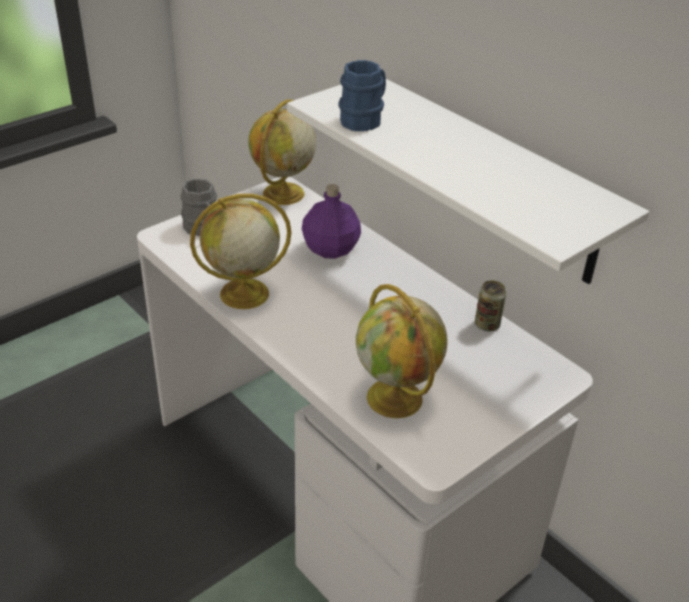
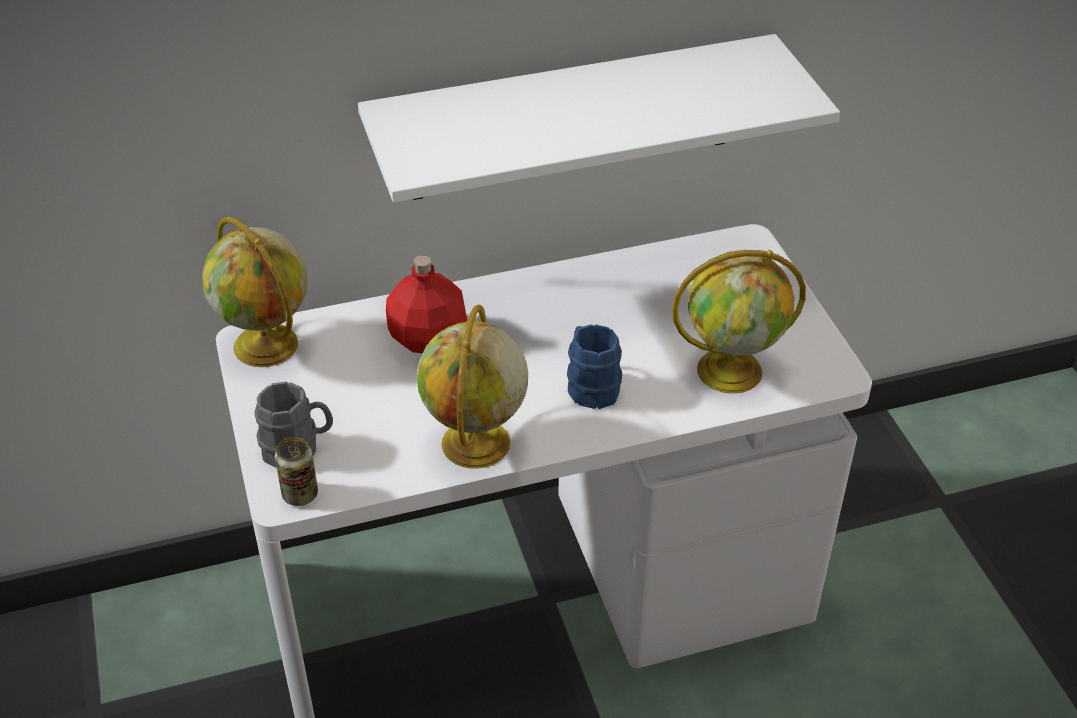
camera: 65 degrees left, 5 degrees up
purple bottle [302,184,361,259] -> red bottle [386,255,467,353]
blue mug [338,60,386,131] -> blue mug moved to [567,324,622,409]
can [475,280,506,331] -> can moved to [275,437,318,506]

